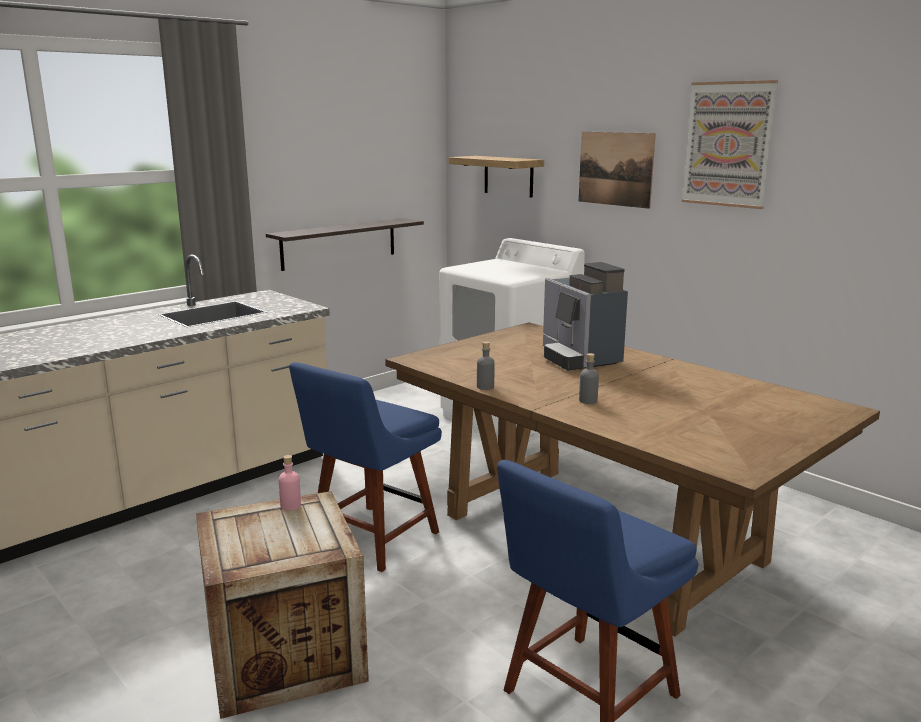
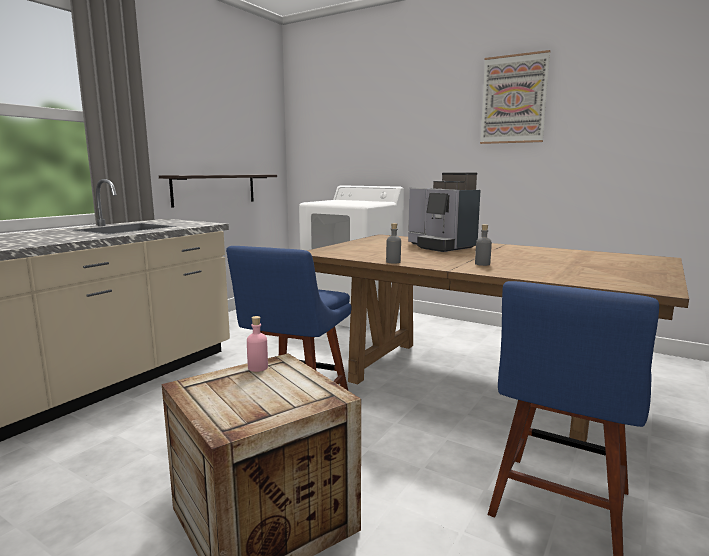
camera: 15 degrees left, 5 degrees down
shelf [449,156,544,198] -> none
picture [579,132,656,209] -> none

